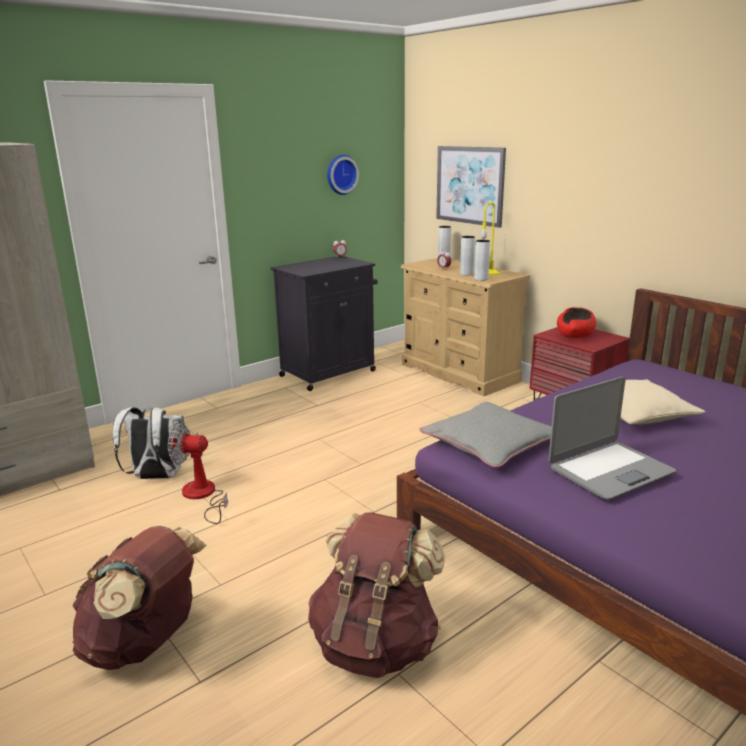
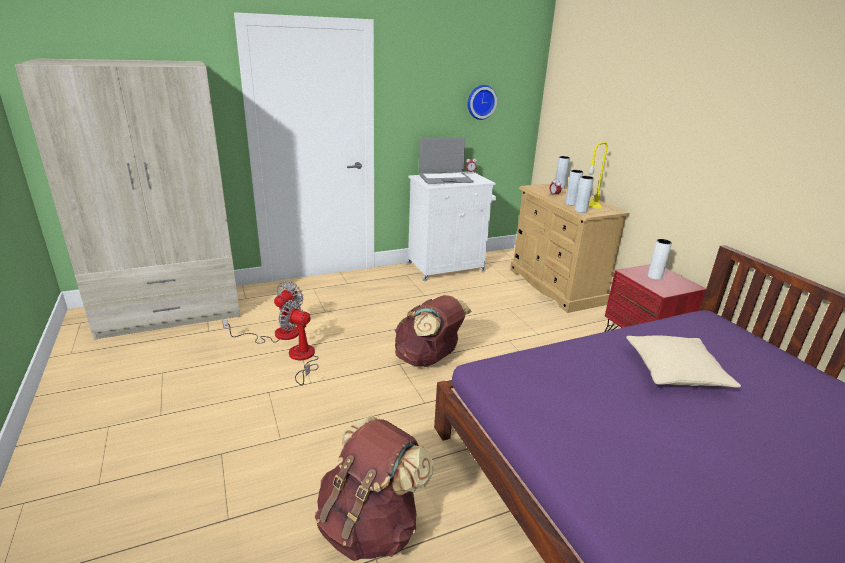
camera: 15 degrees right, 5 degrees up
brown backpack [73,526,207,670] -> brown backpack moved to [395,295,472,367]
white backpack [113,407,186,479] -> fan [222,281,303,344]
black cabinet [271,256,378,391] -> white cabinet [406,171,496,281]
grey pillow [420,402,552,468] -> none
picture [436,146,506,228] -> none
laptop [549,377,676,500] -> laptop moved to [419,138,474,184]
red bowl [557,307,596,338] -> white vase [648,239,672,280]

